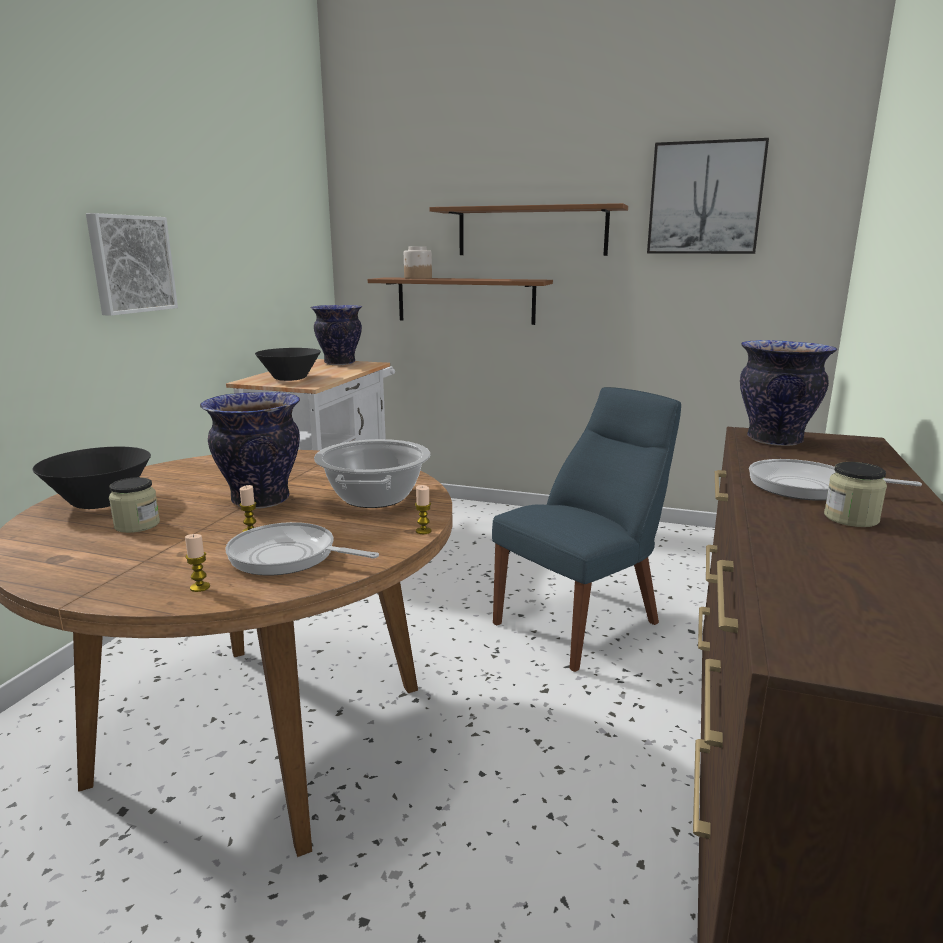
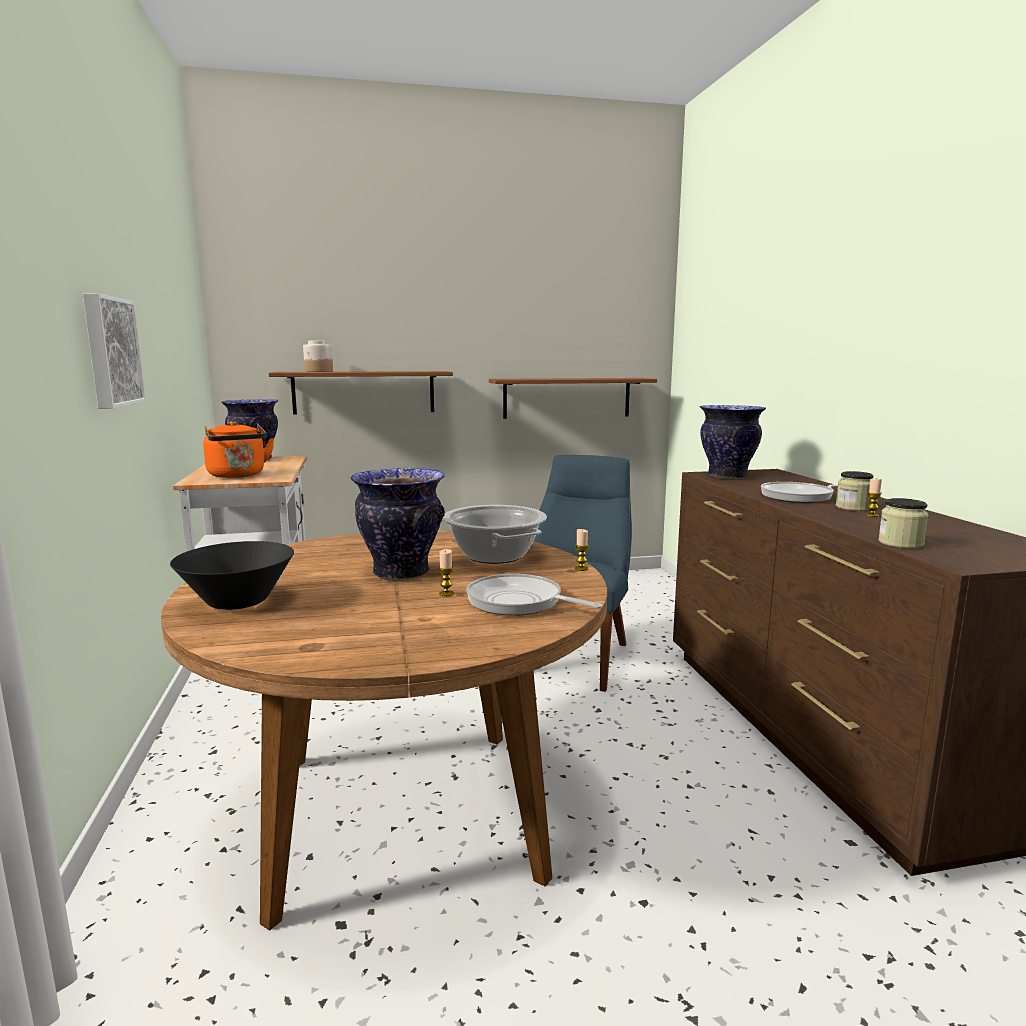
camera: 30 degrees left, 5 degrees down
jar [109,477,160,533] -> jar moved to [878,498,928,549]
candle [185,534,210,592] -> candle moved to [865,479,882,517]
frying pan [226,522,379,576] -> frying pan turned 45 degrees clockwise [466,574,603,616]
black bowl [255,348,321,381] -> orange kettle [203,421,275,478]
brown shelf [429,203,628,256] -> brown shelf moved to [489,378,657,419]
picture [647,138,769,254] -> none

